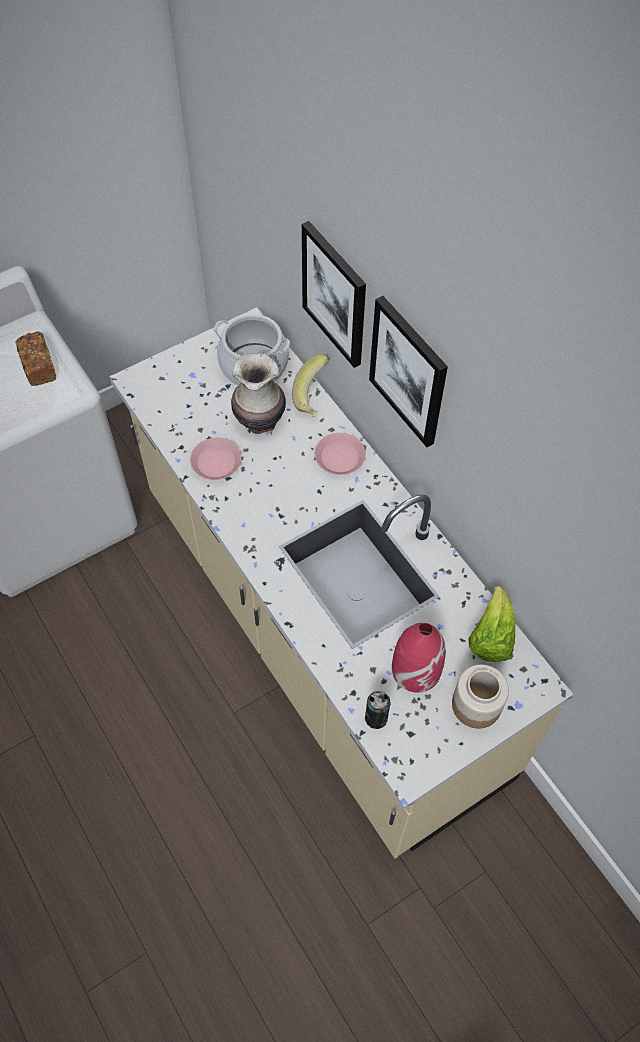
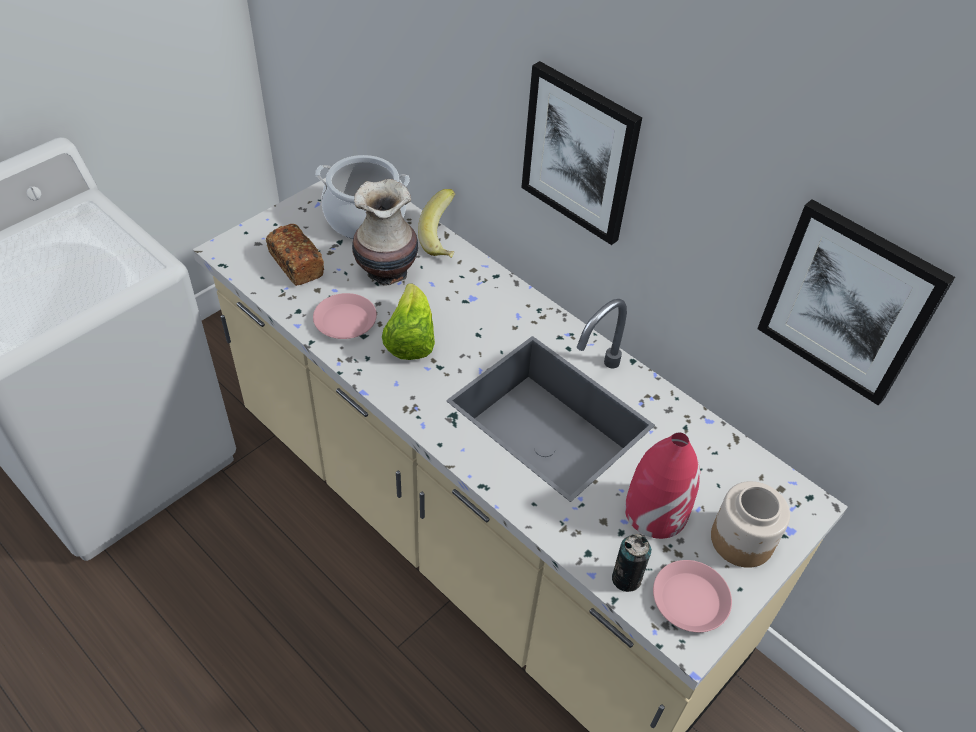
camera: 15 degrees left, 10 degrees down
bread [16,331,56,386] -> bread moved to [266,224,324,286]
picture [302,221,366,368] -> picture moved to [757,199,955,406]
pink plate [315,433,366,475] -> pink plate moved to [653,560,732,632]
lettuce [468,586,515,662] -> lettuce moved to [382,283,435,360]

